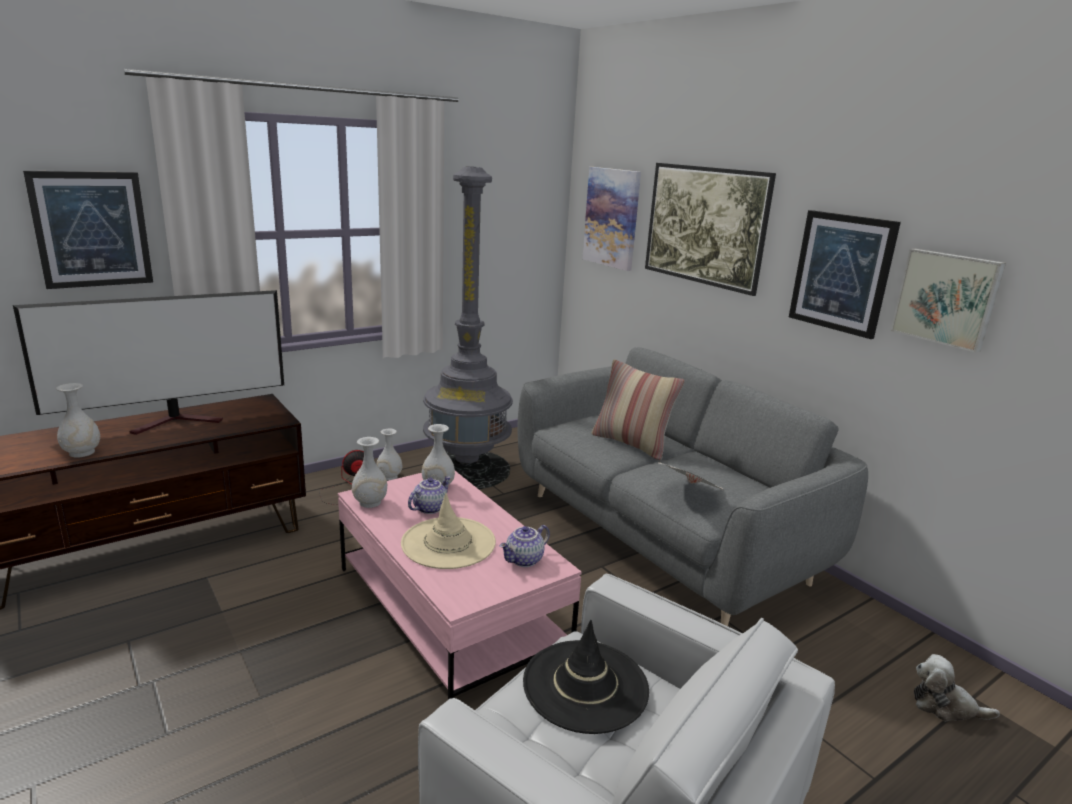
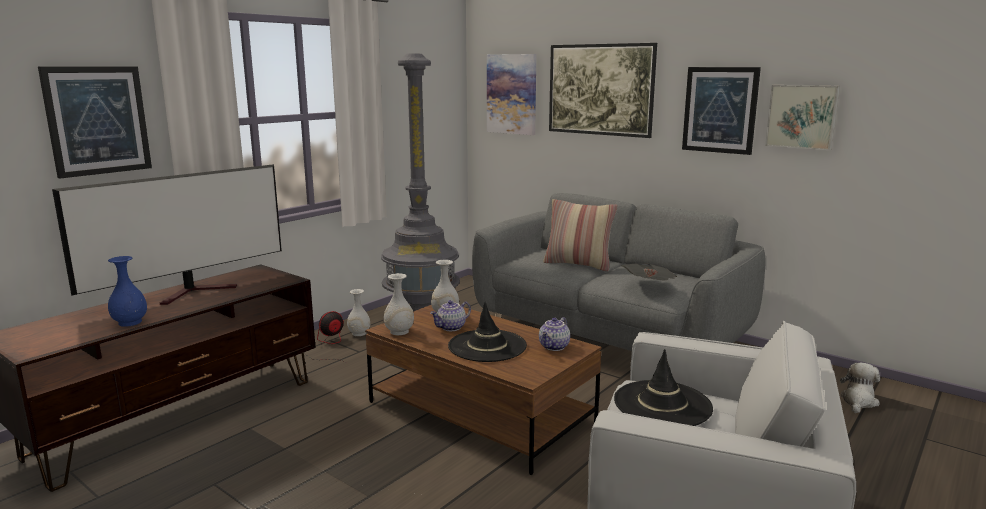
camera: 15 degrees left, 5 degrees down
white vase [56,383,100,457] -> blue vase [108,256,147,327]
pink coffee table [338,471,582,700] -> brown coffee table [365,305,601,475]
beige hat [401,493,496,569] -> black hat [448,302,527,362]
teapot [408,476,451,514] -> teapot turned 150 degrees counterclockwise [430,300,471,331]
plush toy [914,654,1000,721] -> plush toy turned 120 degrees clockwise [840,363,880,413]

